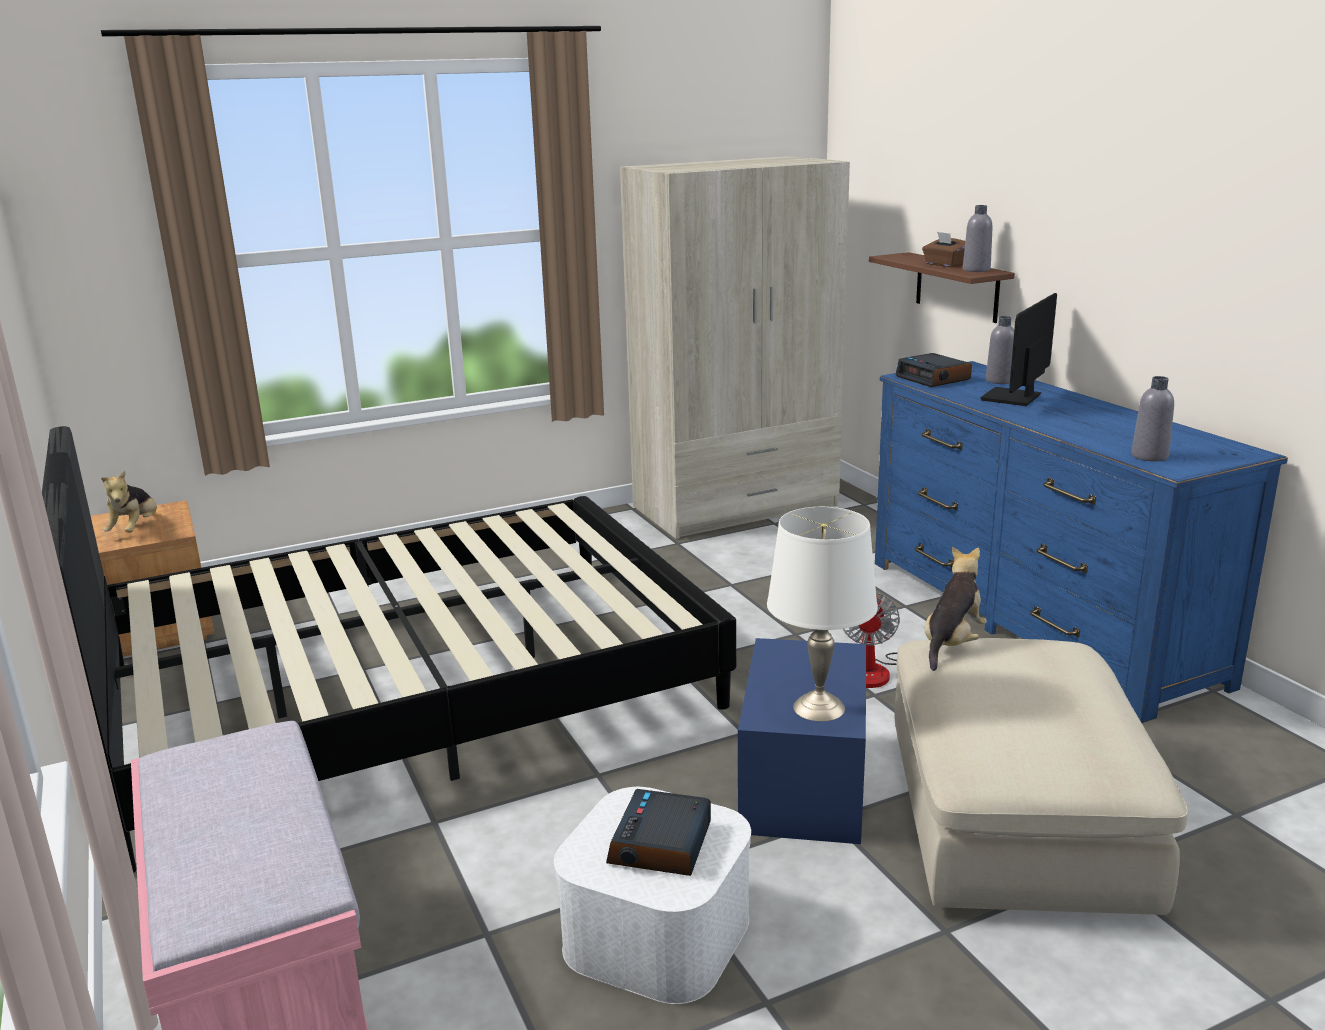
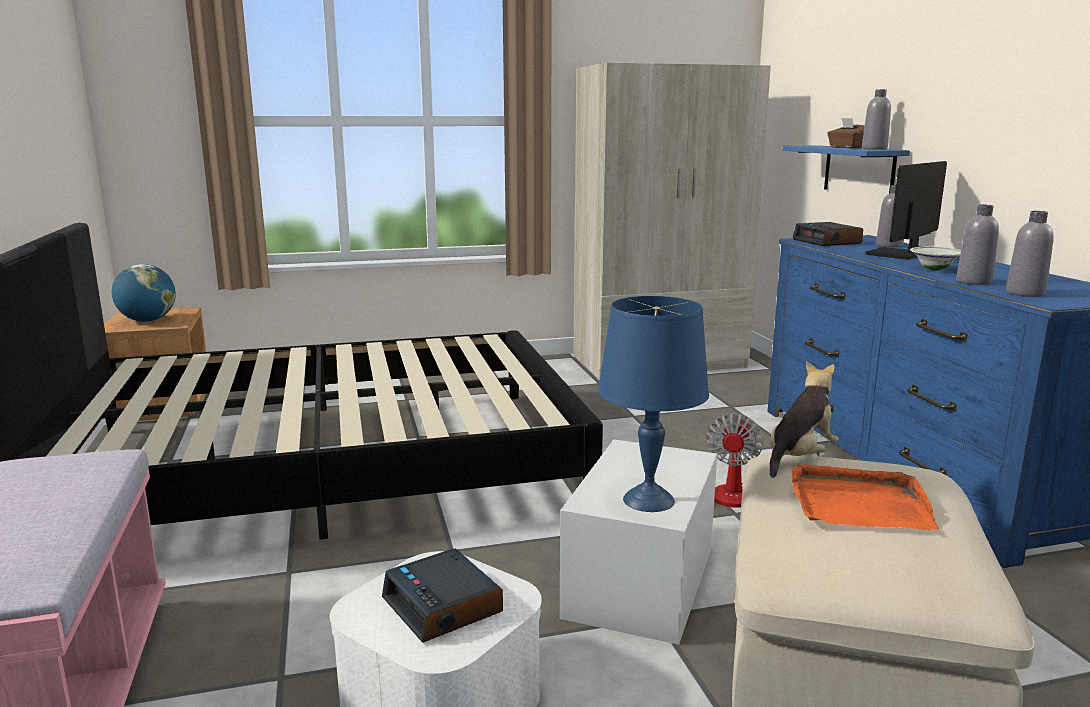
camera: 10 degrees right, 5 degrees down
plush toy [101,470,157,533] -> globe [112,264,176,322]
alarm clock [606,789,711,876] -> alarm clock turned 60 degrees counterclockwise [382,549,503,643]
blue storage box [738,638,866,844] -> white storage box [560,440,717,645]
white table lamp [767,507,878,721] -> blue table lamp [598,296,709,512]
brown shelf [869,252,1015,323] -> blue shelf [782,145,910,193]
none -> orange tray [792,463,939,530]
none -> white bowl [910,247,961,271]
none -> grey bottle [956,205,999,285]

